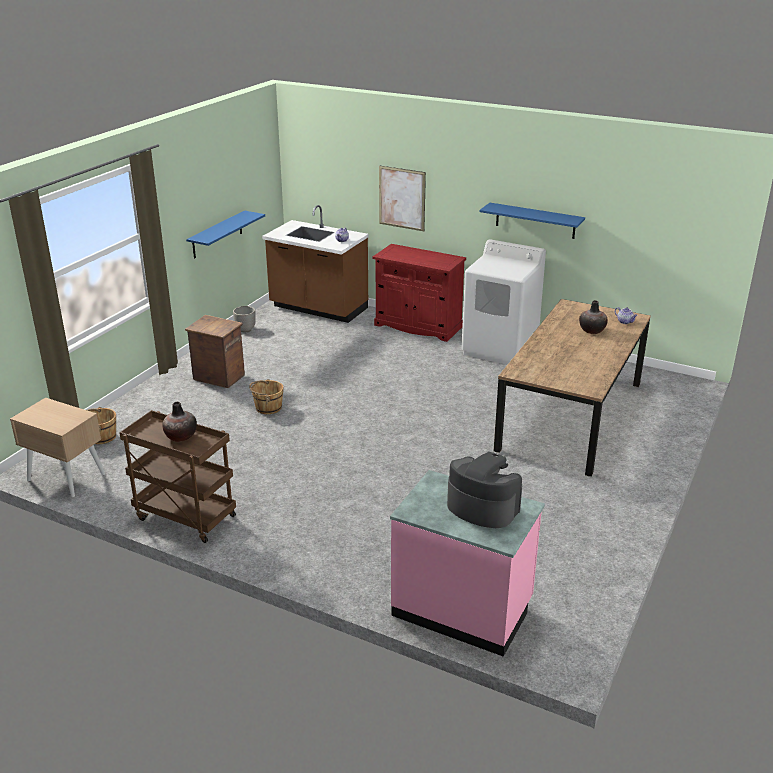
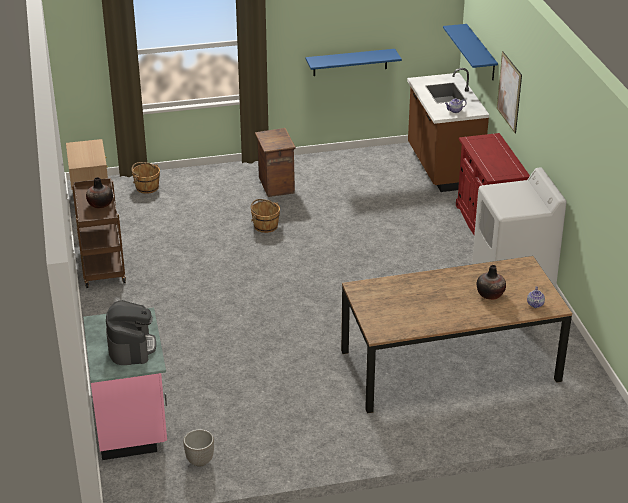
camera: 50 degrees right, 5 degrees up
planter [233,306,256,332] -> planter moved to [183,429,214,467]
blue shelf [480,203,585,239] -> blue shelf moved to [443,24,498,80]

